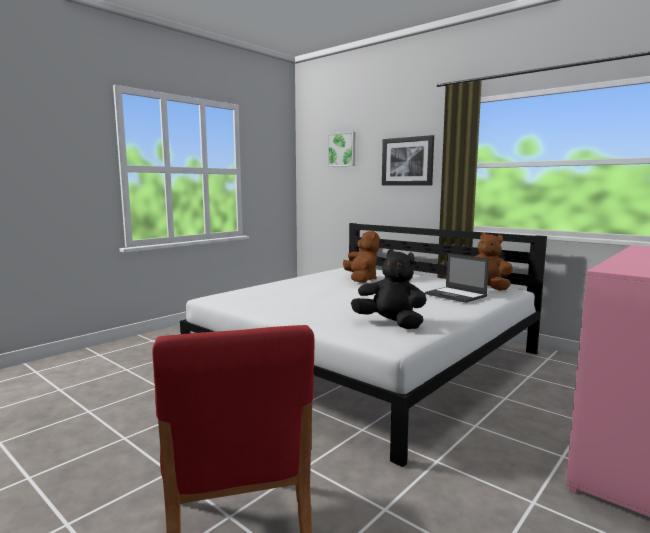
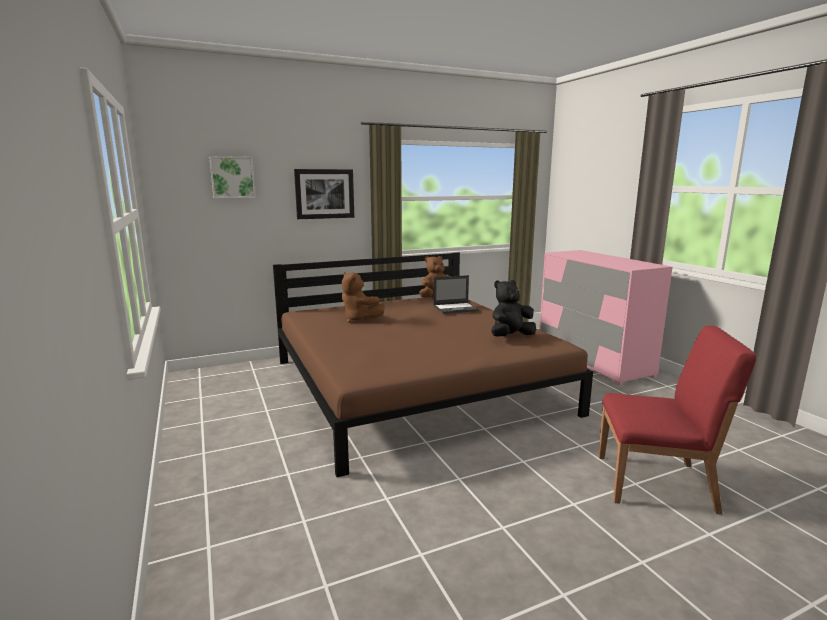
camera: 65 degrees left, 5 degrees up
white bed [180,223,547,467] -> brown bed [273,252,593,477]
brown plush toy [343,230,380,283] -> brown plush toy turned 150 degrees counterclockwise [342,272,385,323]

